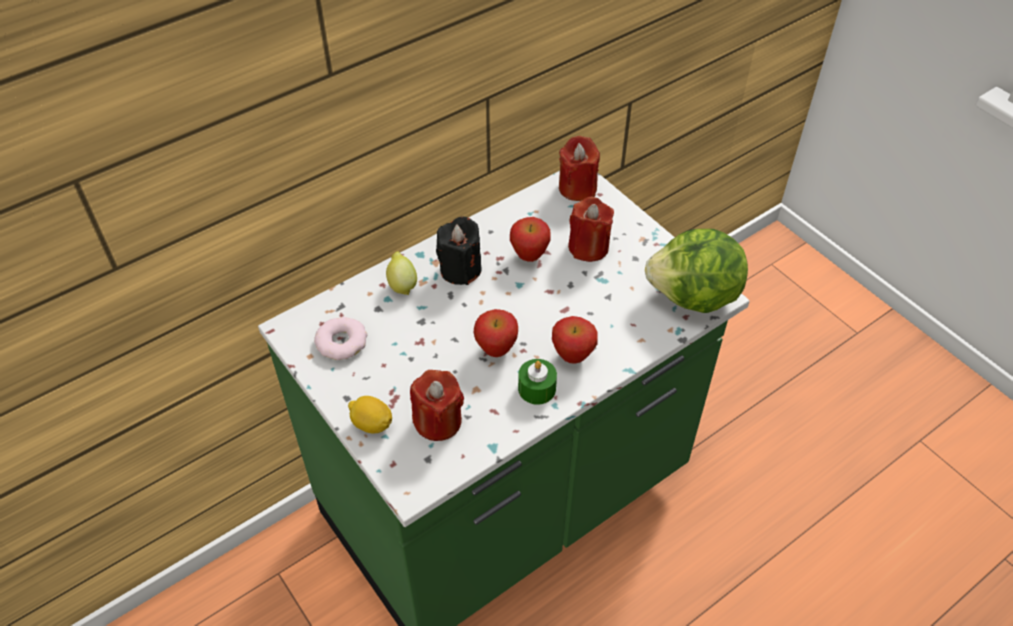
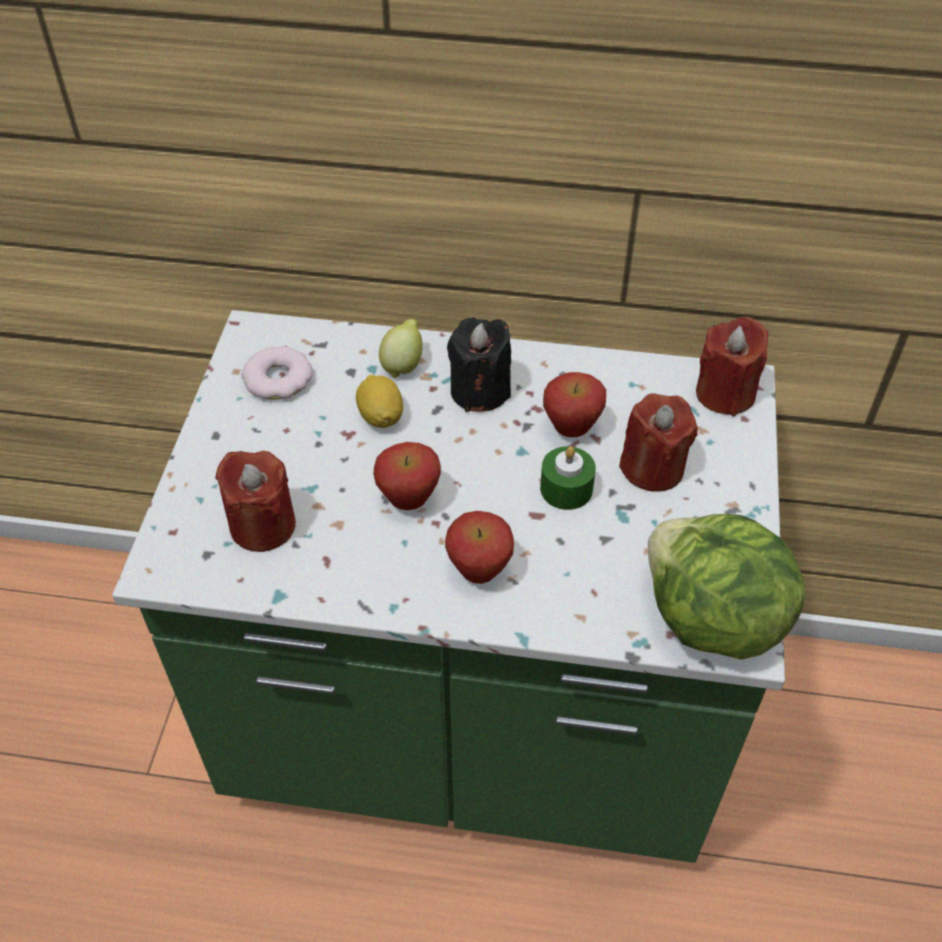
camera: 45 degrees right, 0 degrees up
lemon [348,396,392,434] -> lemon moved to [356,375,403,428]
green candle [518,359,557,405] -> green candle moved to [540,446,596,510]

